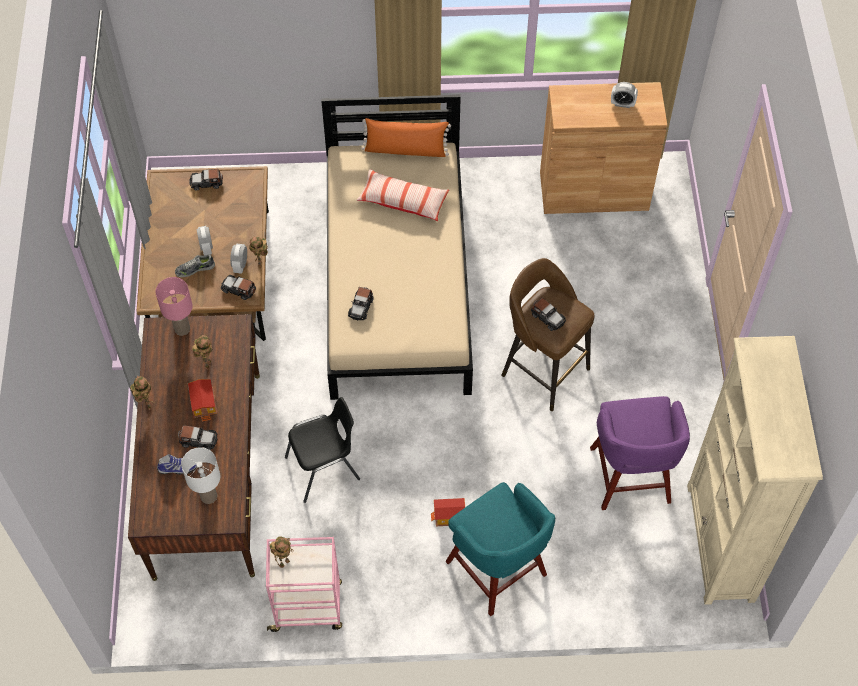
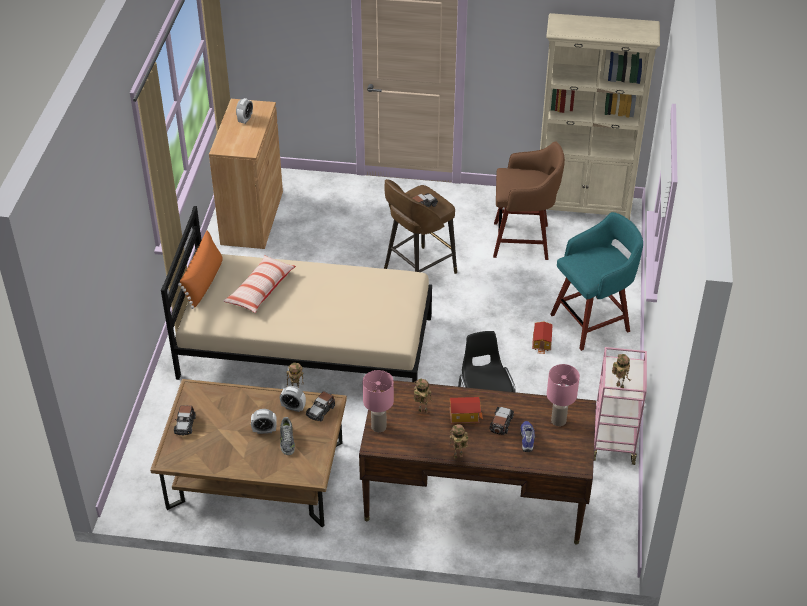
camera: 80 degrees left, 15 degrees down
white table lamp [181,447,220,504] -> pink table lamp [547,364,580,426]
toy car [348,287,374,320] -> none
purple stool [590,396,690,510] -> brown stool [493,141,565,260]

